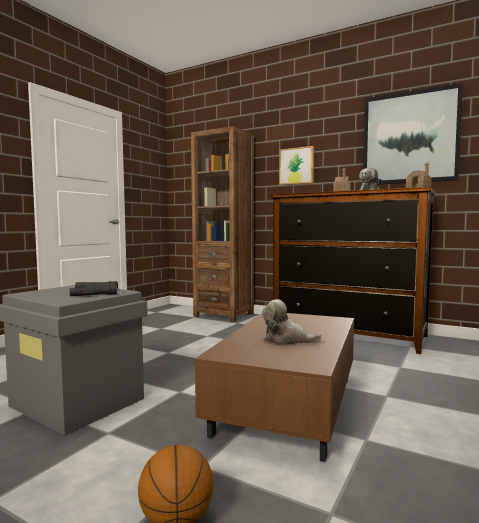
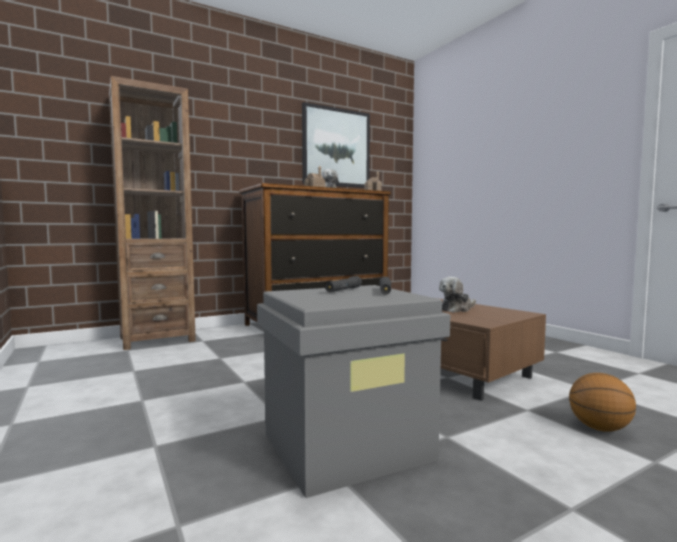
camera: 60 degrees left, 0 degrees up
picture [279,146,314,185] -> none

